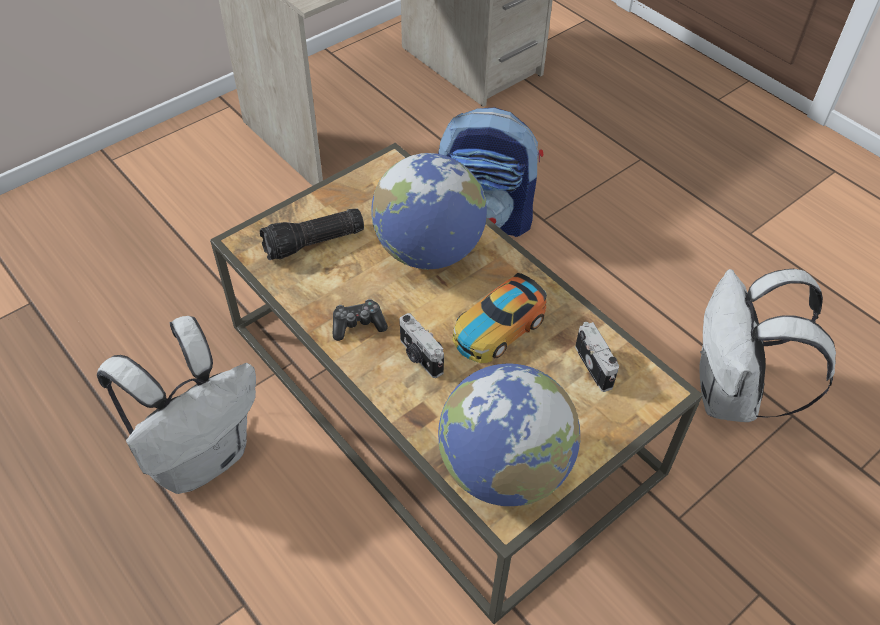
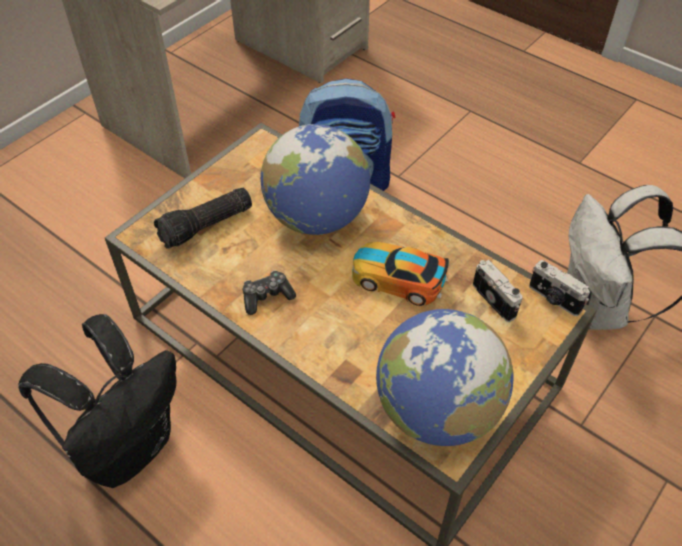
camera: 10 degrees left, 0 degrees up
white backpack [97,316,256,494] -> black backpack [18,314,177,488]
camera [399,313,444,378] -> camera moved to [529,260,590,316]
toy car [452,273,547,363] -> toy car turned 75 degrees clockwise [352,242,449,306]

